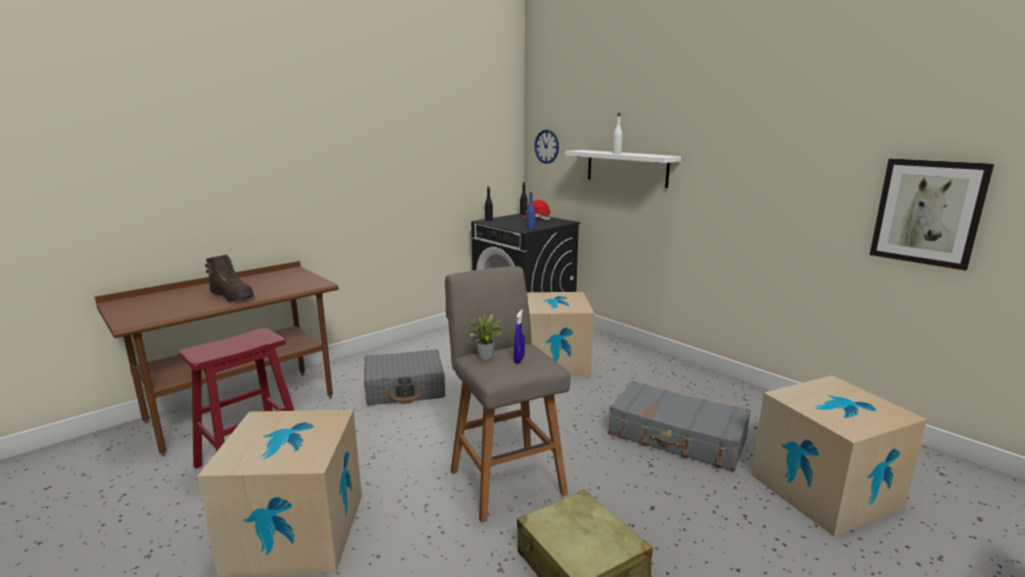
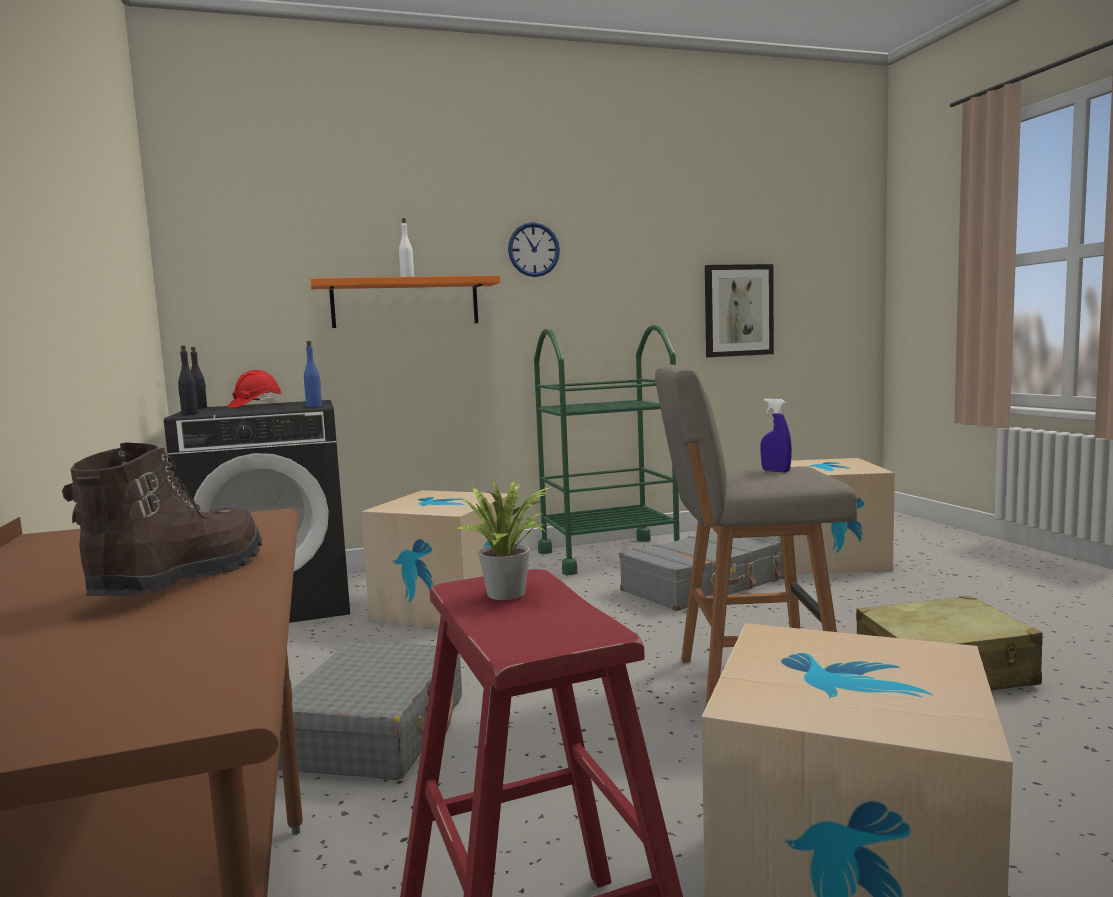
camera: 65 degrees left, 10 degrees down
brown boot [205,255,254,302] -> brown boot turned 45 degrees counterclockwise [62,442,262,596]
potted plant [463,314,505,360] -> potted plant moved to [457,478,551,600]
wall clock [534,130,559,164] -> wall clock moved to [508,222,560,277]
white shelf [565,150,681,188] -> orange shelf [311,275,501,328]
none -> green cart [534,325,679,575]

